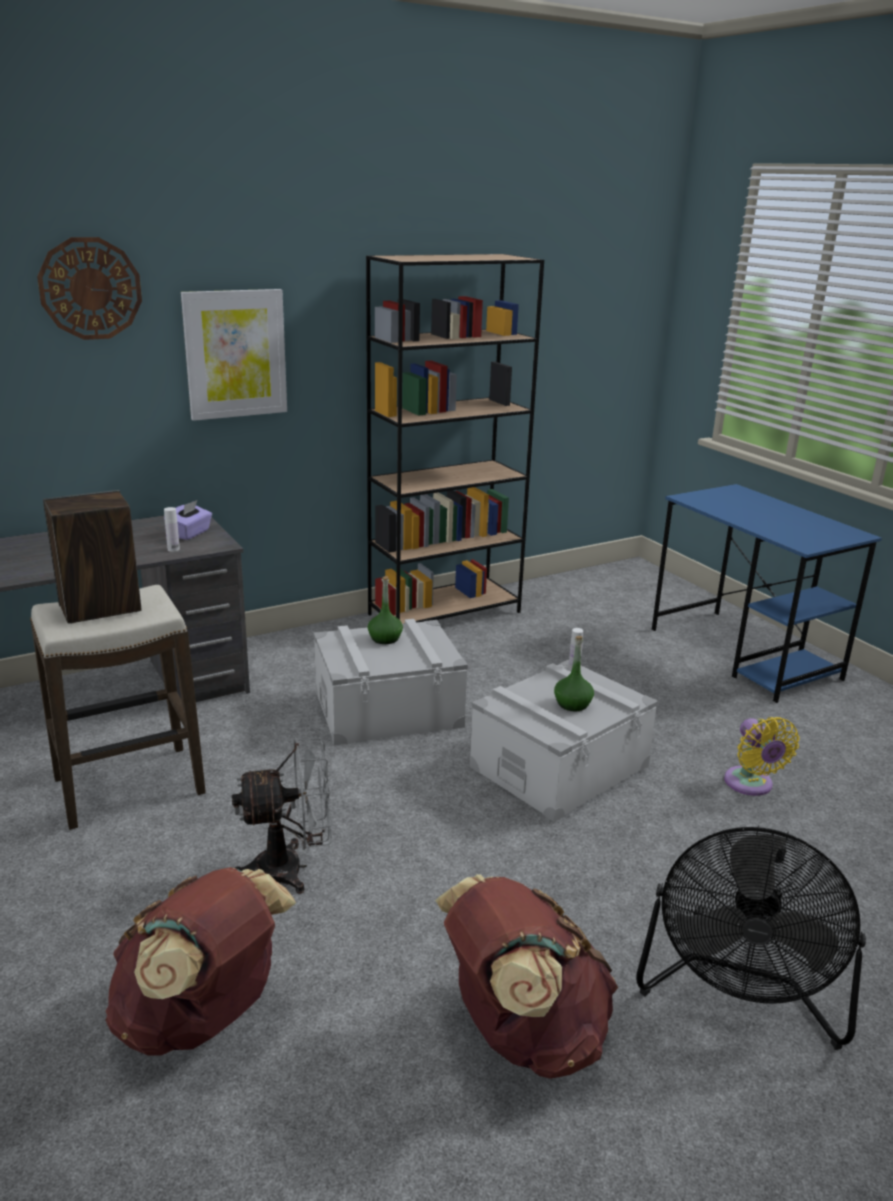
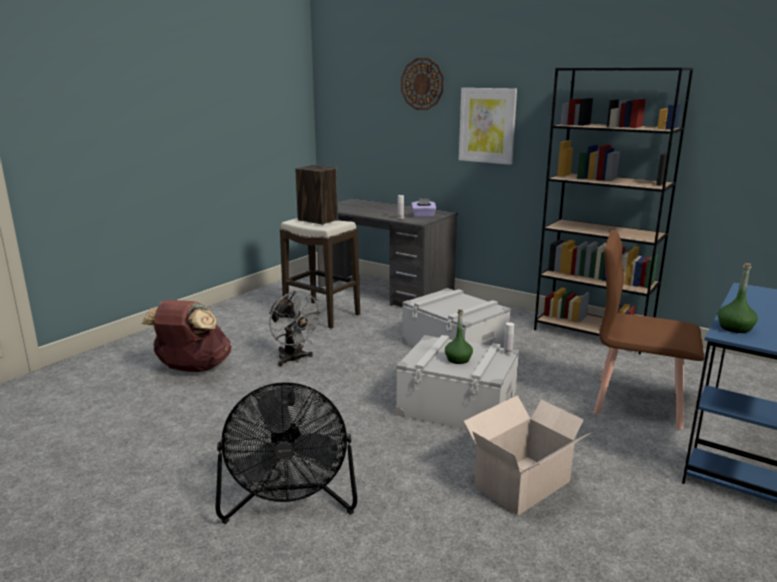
camera: 65 degrees right, 5 degrees down
green bottle [368,576,403,644] -> green bottle moved to [718,263,758,333]
brown backpack [435,874,618,1079] -> none
black fan [636,825,866,1050] -> black fan turned 90 degrees counterclockwise [215,382,357,524]
yellow fan [724,717,799,796] -> cardboard box [464,395,592,515]
none -> brown chair [594,230,704,430]

